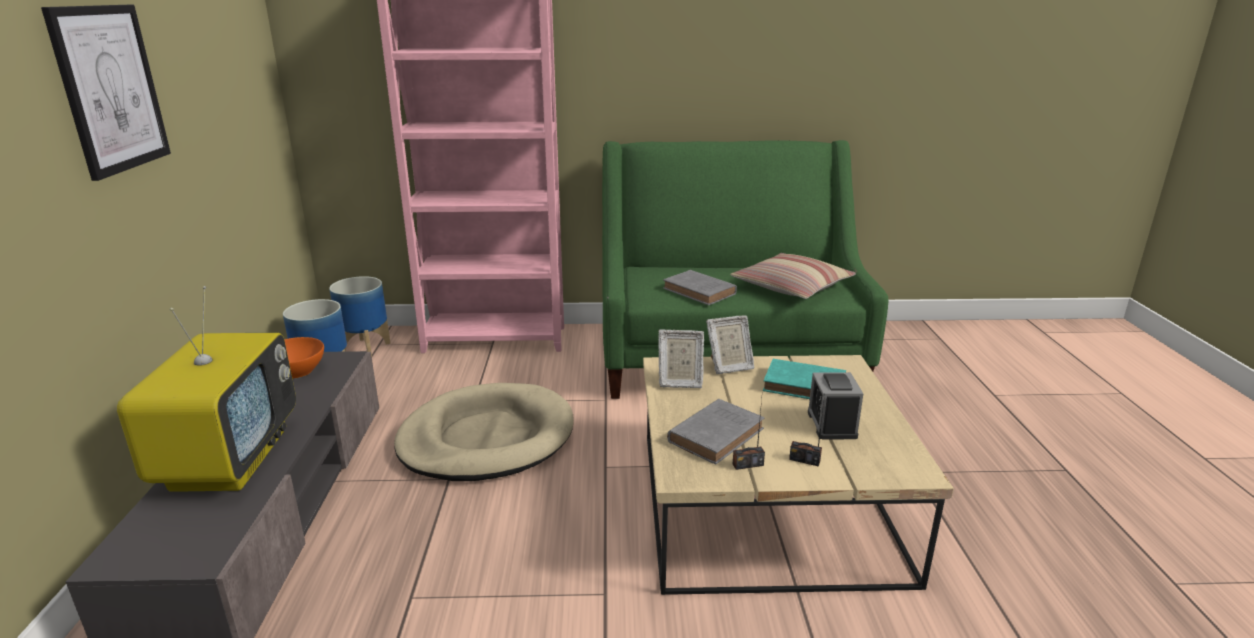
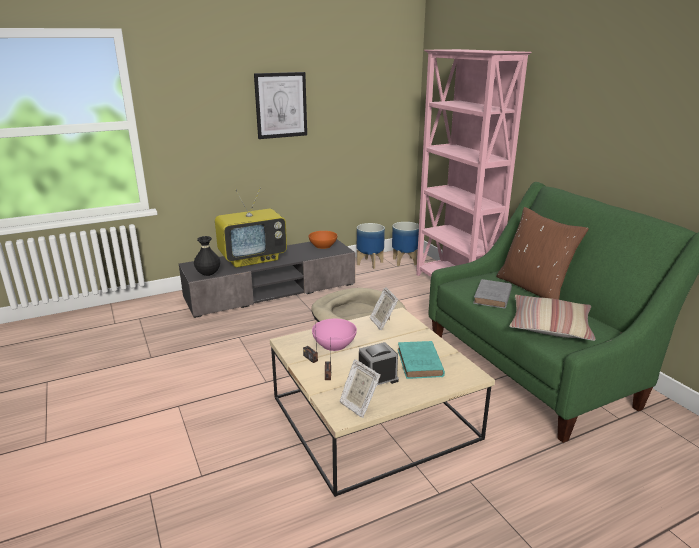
camera: 65 degrees right, 0 degrees up
grey book [667,399,764,464] -> pink bowl [312,319,357,351]
picture frame [706,315,755,374] -> picture frame moved to [340,359,380,418]
none -> black vase [194,236,220,276]
none -> brown pillow [496,207,589,300]

